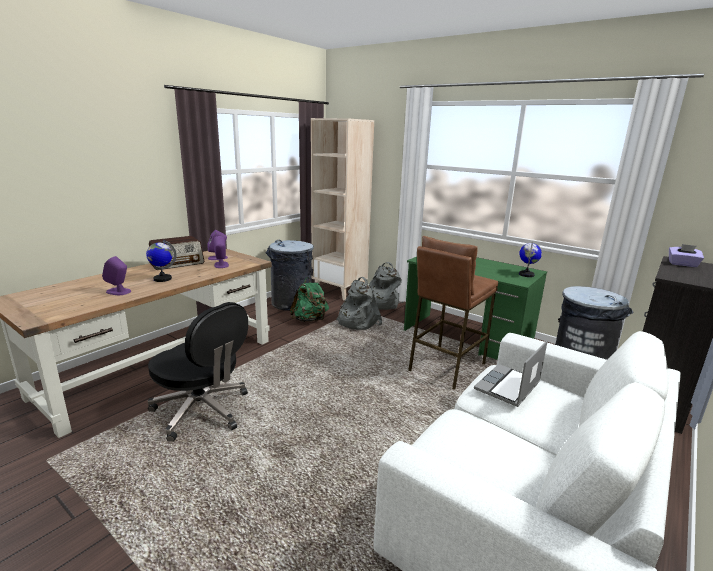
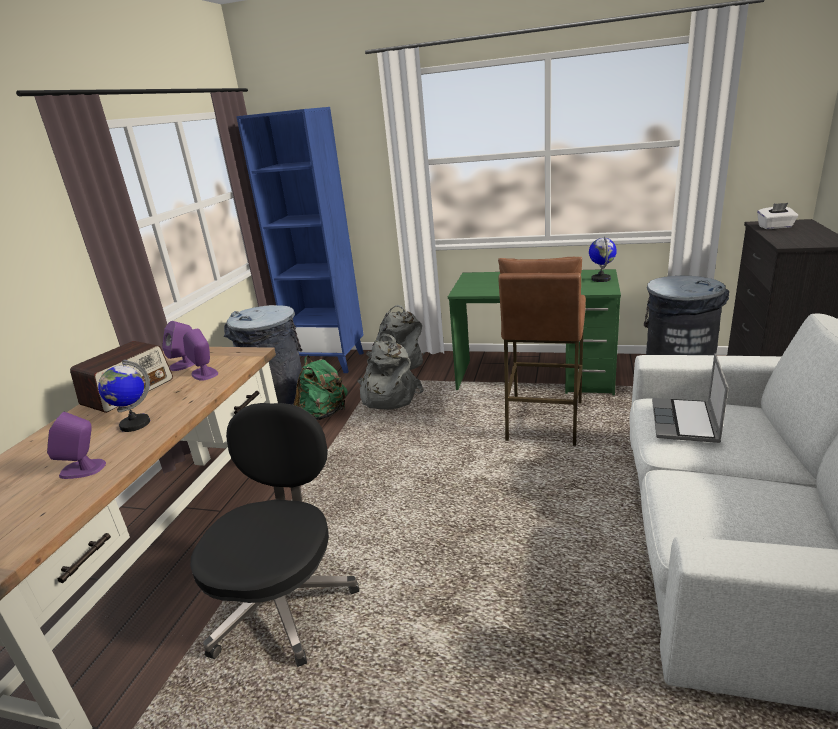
camera: 20 degrees left, 5 degrees up
black office chair [148,302,248,442] -> black office chair turned 90 degrees counterclockwise [190,403,359,667]
beige bookcase [311,118,374,301] -> blue bookcase [236,107,364,373]
purple tissue box [669,244,704,267] -> white tissue box [757,203,798,229]

